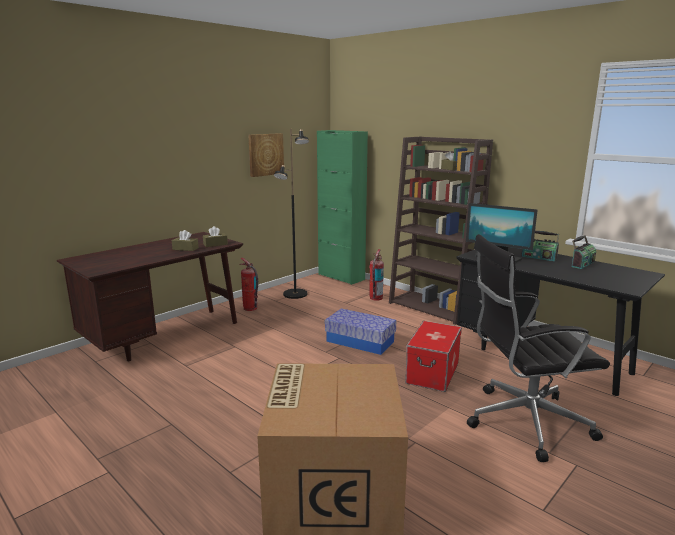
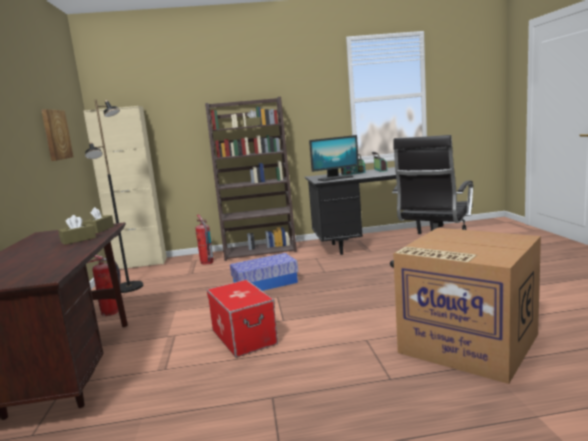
camera: 50 degrees left, 5 degrees down
green cabinet [317,130,368,285] -> beige cabinet [83,106,167,269]
storage box [405,321,462,392] -> storage box moved to [207,280,278,358]

